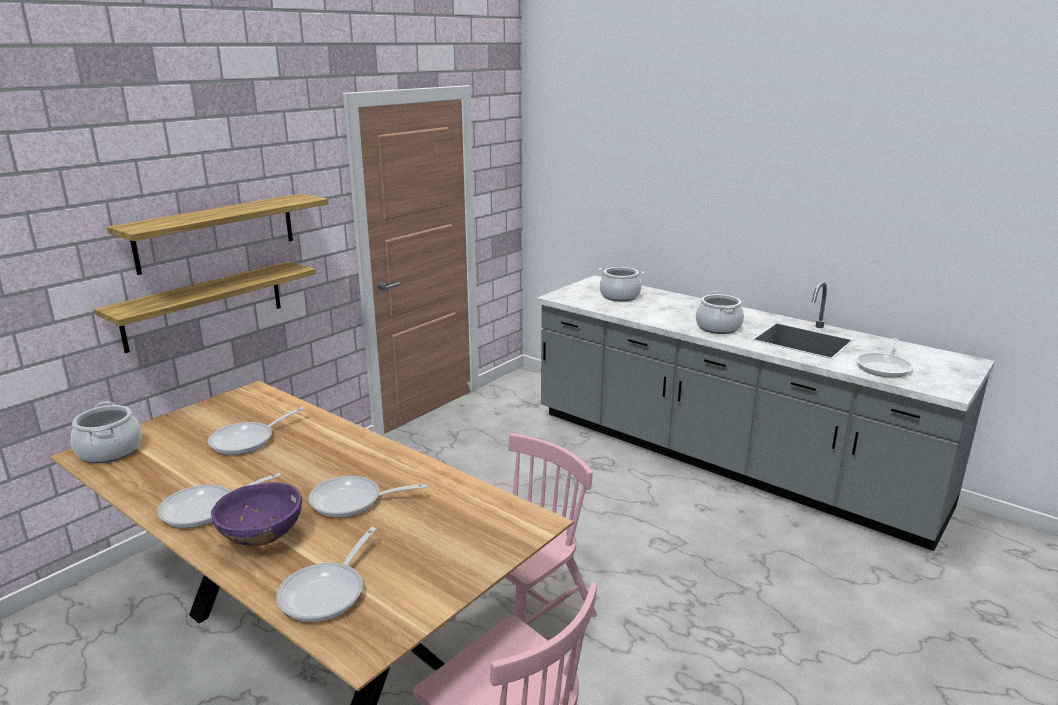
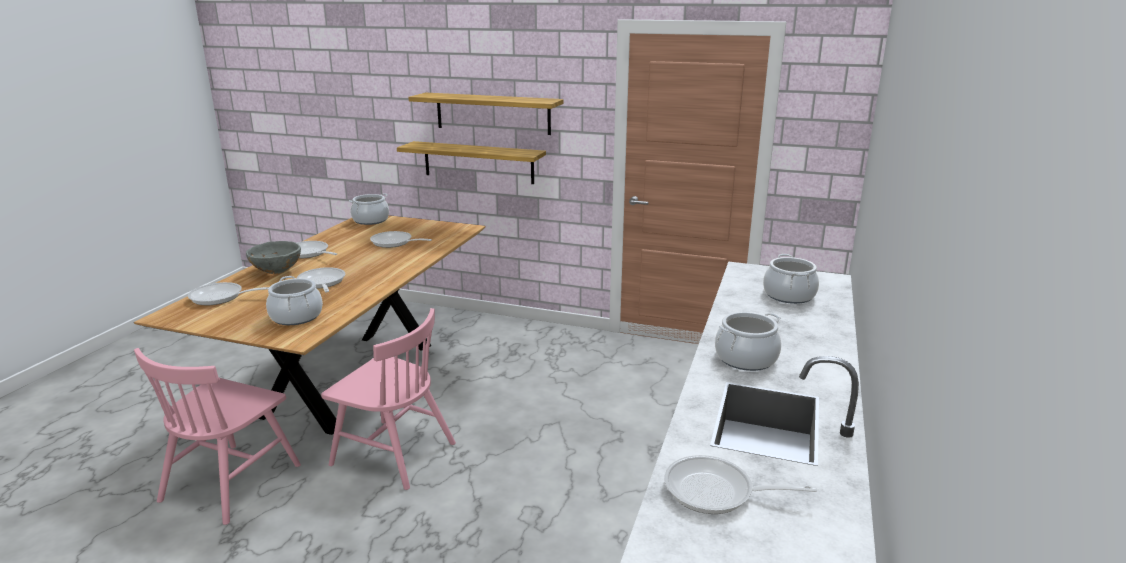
camera: 70 degrees right, 0 degrees up
purple bowl [211,482,302,546] -> grey bowl [246,241,301,274]
none -> cooking pot [266,276,323,325]

